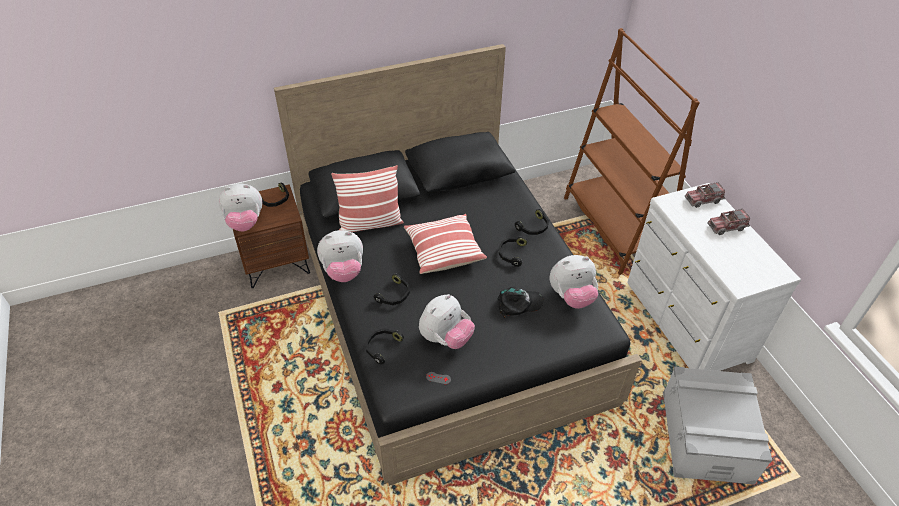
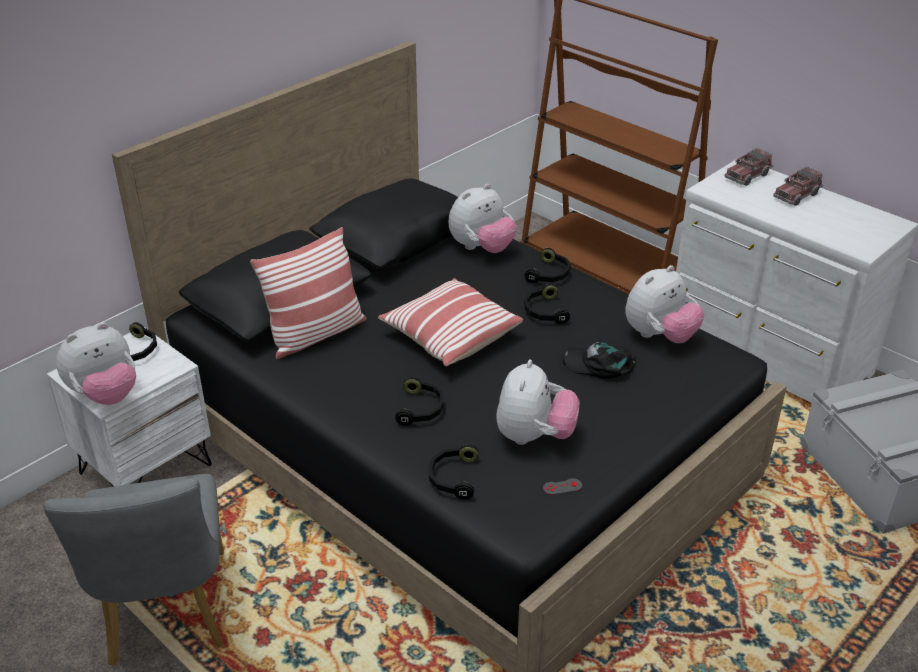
camera: 25 degrees left, 10 degrees down
brown nightstand [233,184,310,288] -> white nightstand [47,327,212,487]
plush toy [317,230,363,282] -> plush toy moved to [449,184,517,253]
black cap [497,287,544,318] -> black cap turned 120 degrees counterclockwise [563,341,636,379]
none -> grey chair [43,474,224,666]

